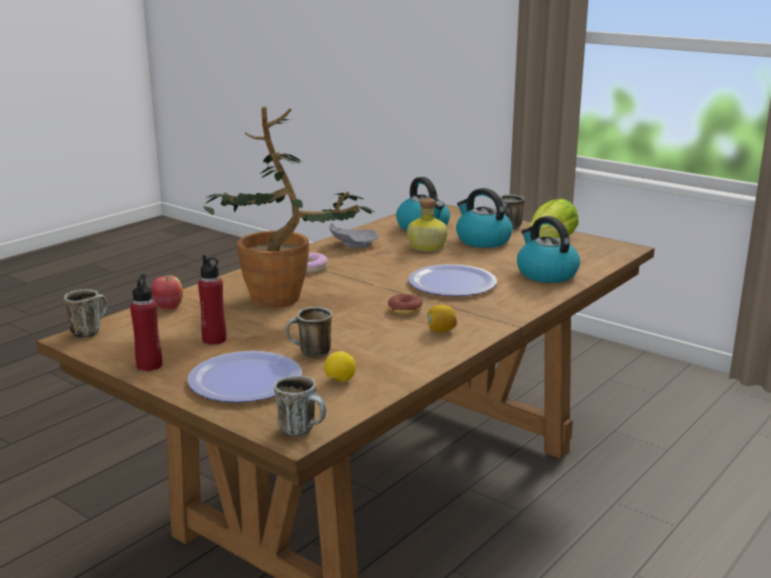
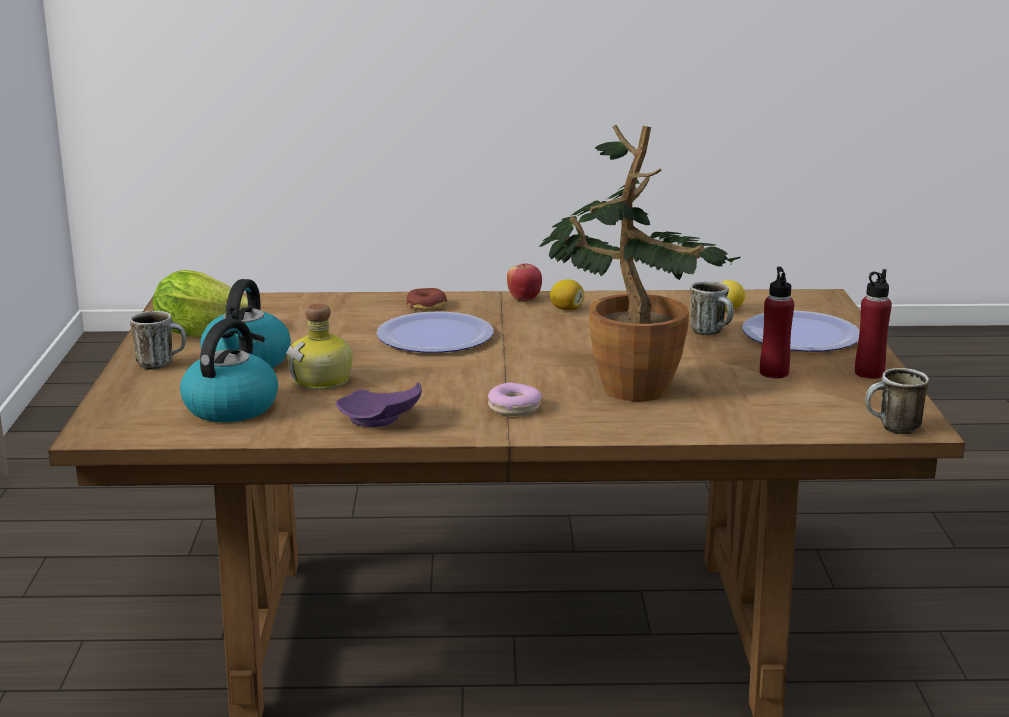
camera: 130 degrees left, 0 degrees up
apple [151,276,183,310] -> apple moved to [507,263,542,302]
mug [274,375,326,437] -> none
grey plate [329,223,379,248] -> purple plate [336,382,422,427]
donut [388,294,422,314] -> donut moved to [407,288,447,311]
kettle [517,216,580,283] -> none

